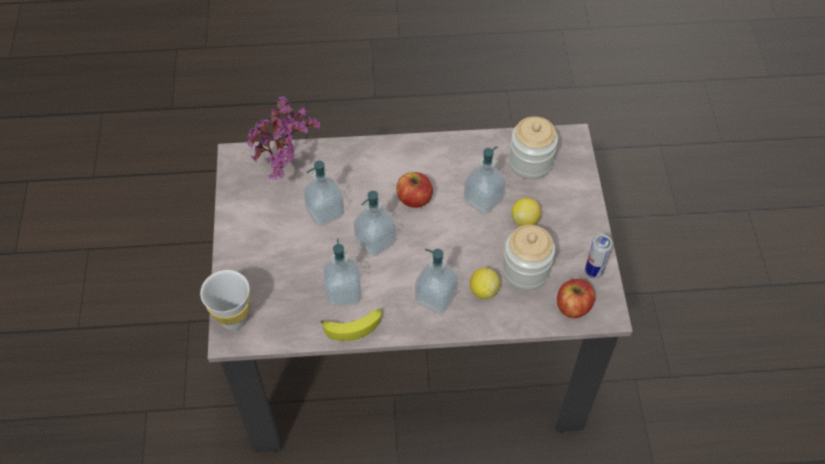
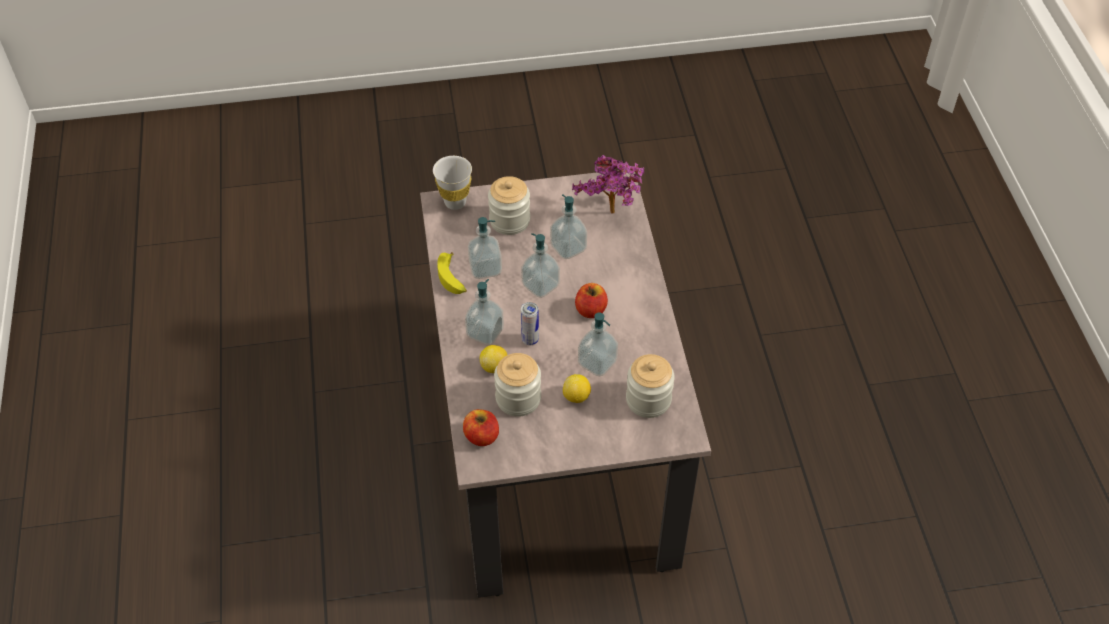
camera: 85 degrees right, 5 degrees down
can [585,234,613,279] -> can moved to [521,302,539,345]
none -> jar [488,176,530,235]

